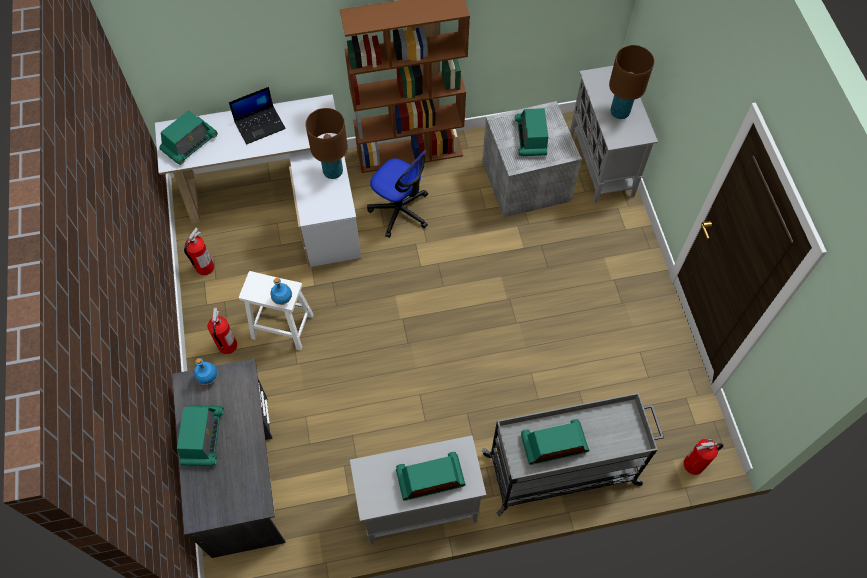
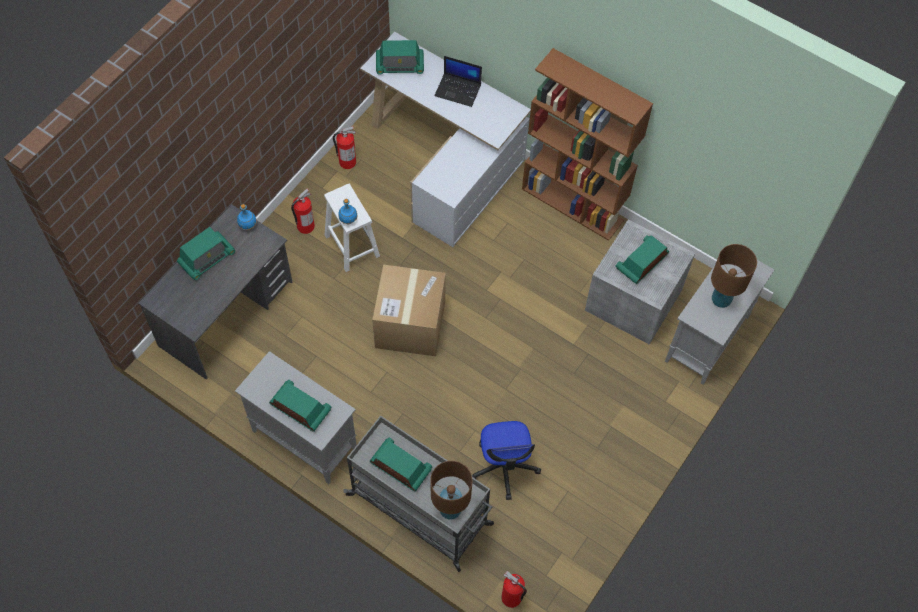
camera: 45 degrees right, 0 degrees up
brown table lamp [305,108,348,179] -> brown table lamp moved to [430,461,472,520]
office chair [367,150,428,238] -> office chair moved to [472,421,541,500]
none -> cardboard box [372,264,446,356]

